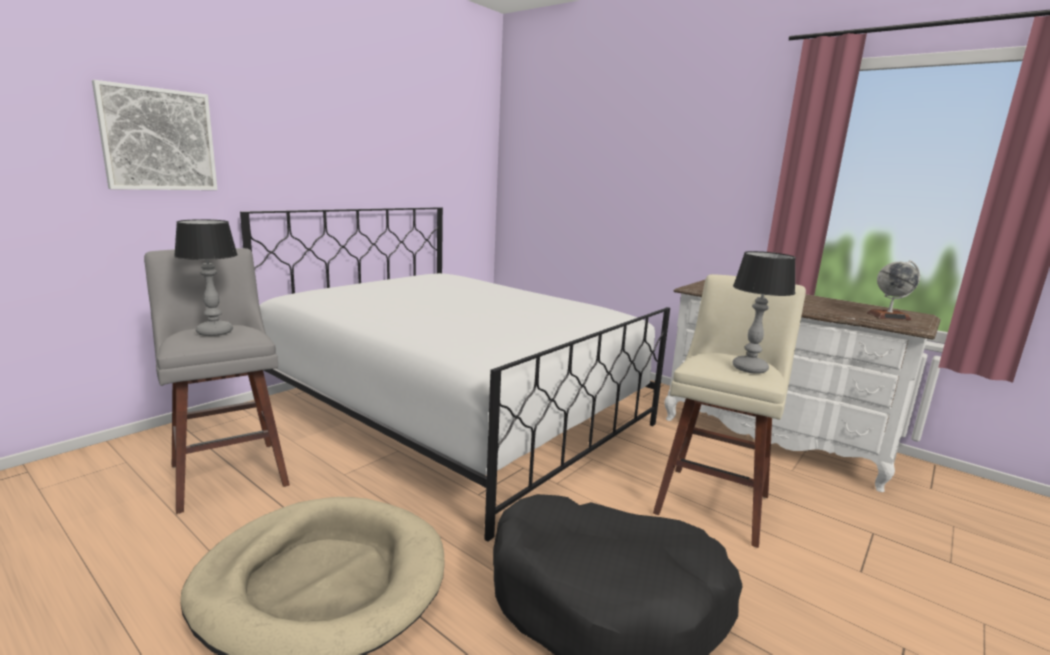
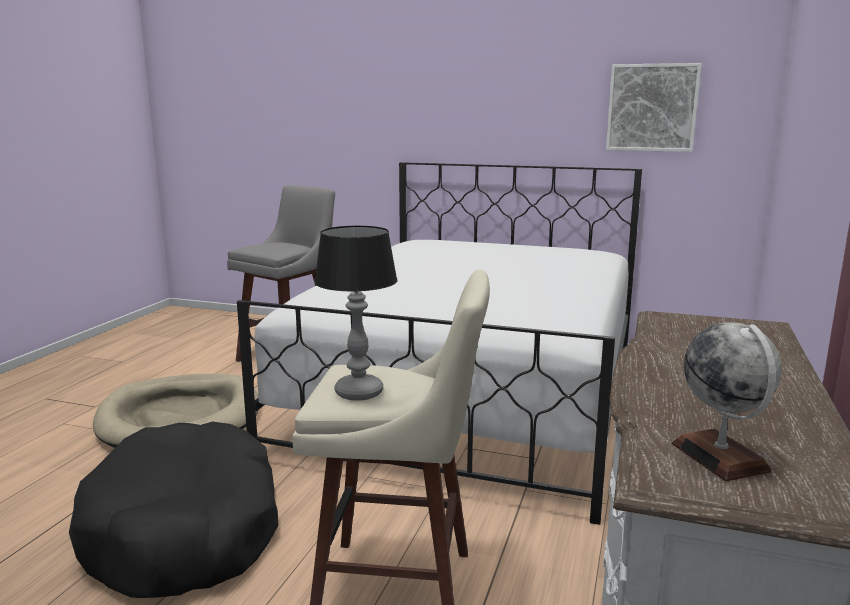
camera: 70 degrees right, 0 degrees up
picture [92,80,217,190] -> picture moved to [606,63,702,152]
table lamp [174,219,238,336] -> none

